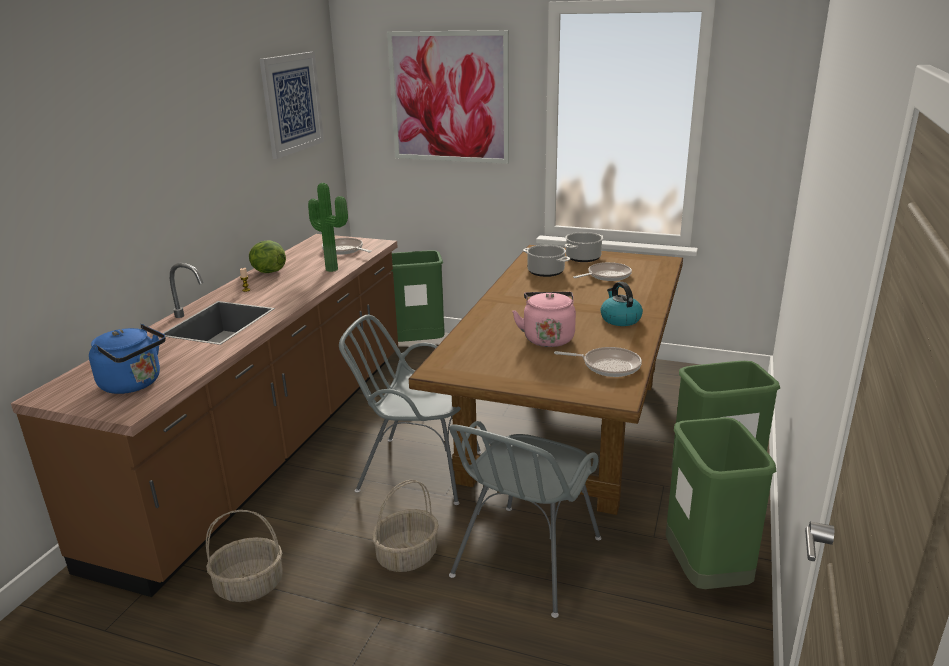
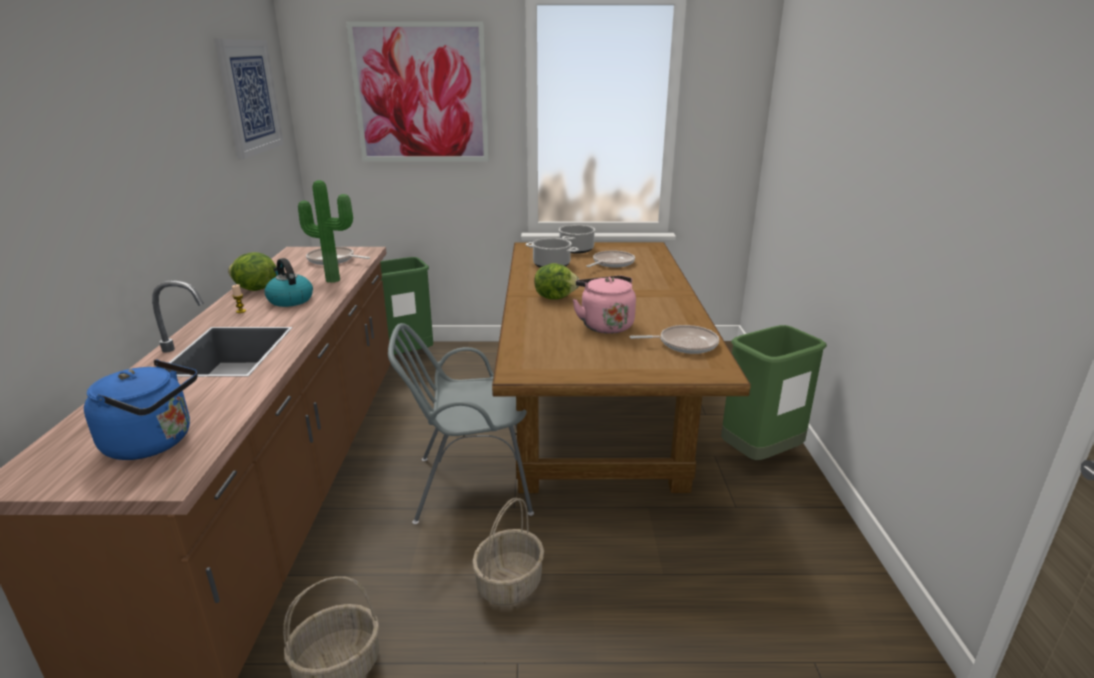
camera: 20 degrees left, 0 degrees up
grey chair [449,421,602,618] -> none
kettle [600,282,643,326] -> kettle moved to [264,258,313,307]
green trash can [666,417,777,589] -> none
none -> lettuce [534,263,579,300]

